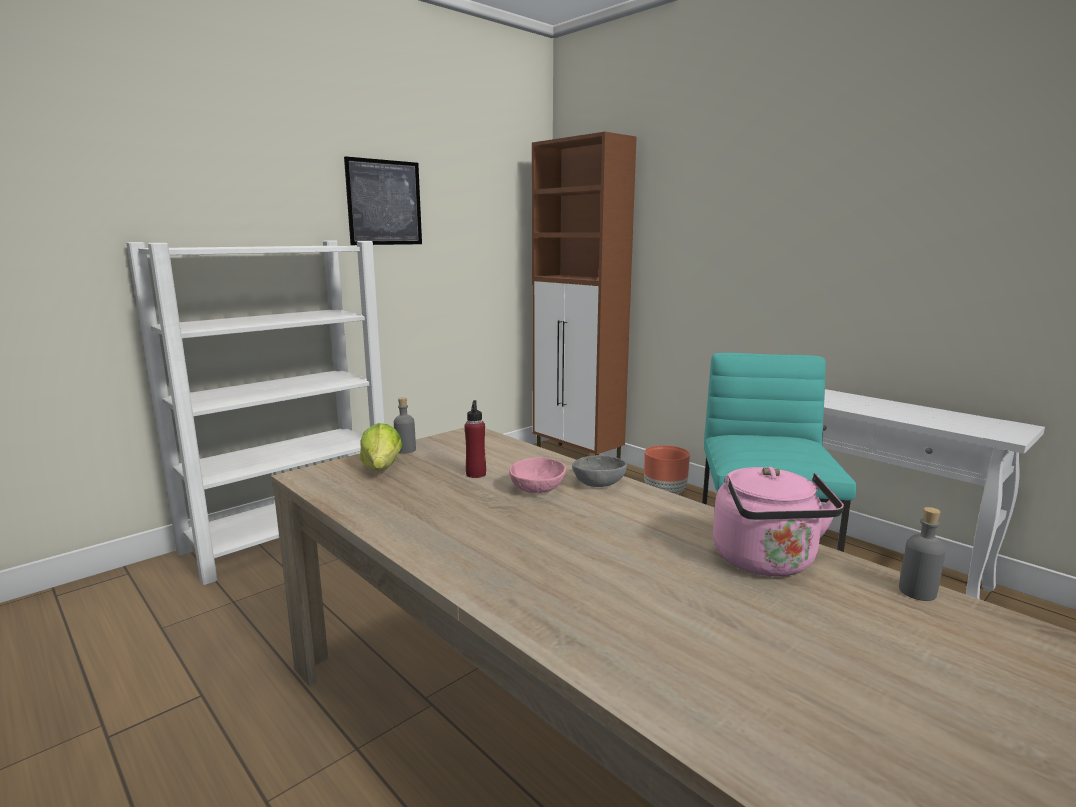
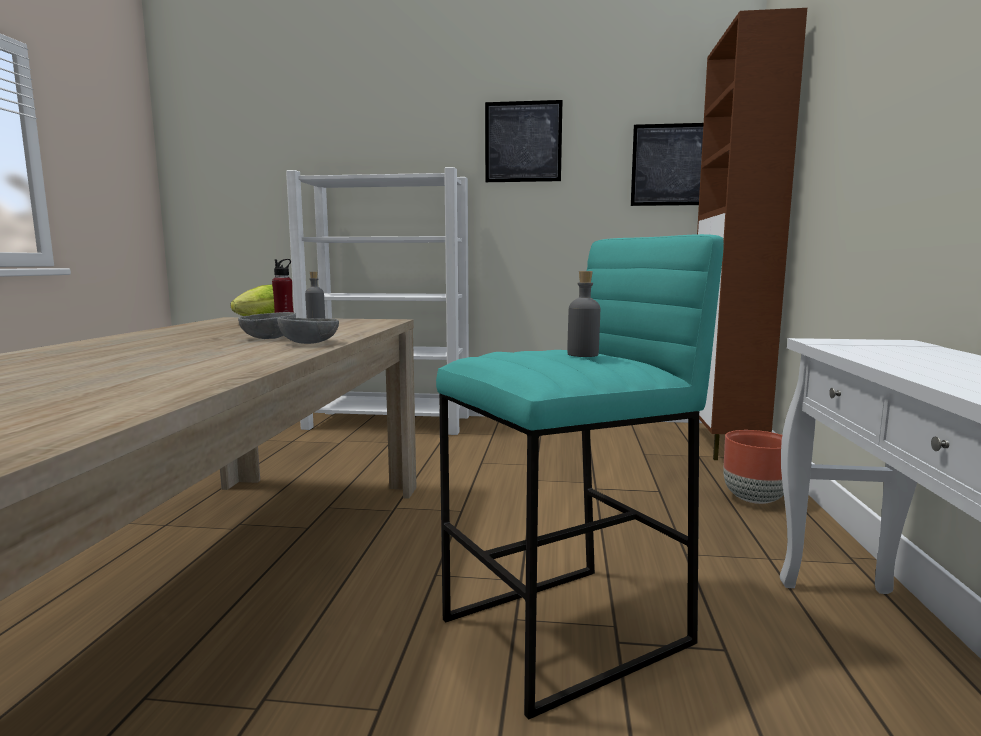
camera: 50 degrees right, 5 degrees down
pink bowl [509,457,566,493] -> grey bowl [238,312,296,339]
pink kettle [713,467,844,577] -> none
grey bottle [899,507,946,601] -> grey bottle moved to [567,271,600,357]
none -> picture [631,123,704,206]

